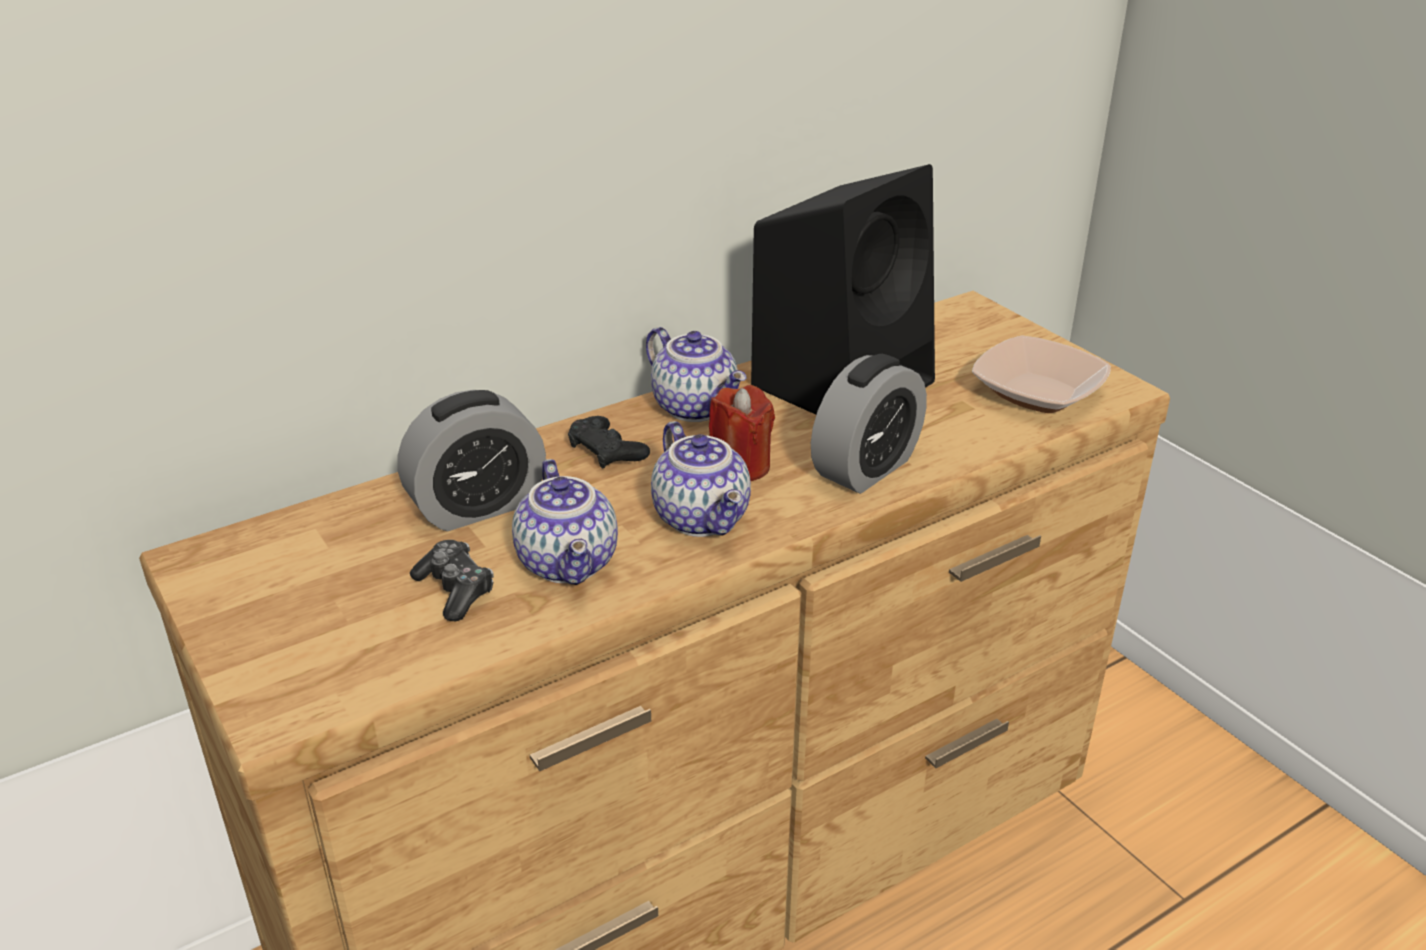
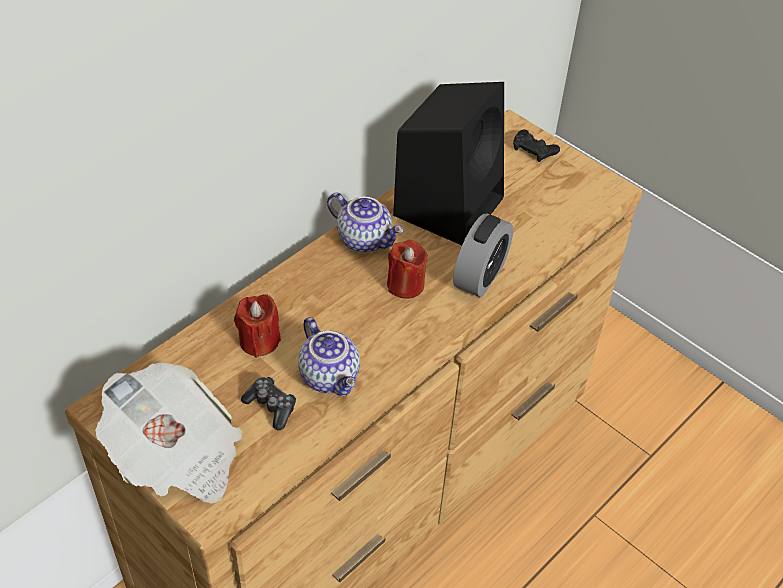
camera: 15 degrees left, 15 degrees up
alarm clock [397,390,546,531] -> red candle [234,294,281,358]
black game controller [568,416,650,469] -> black game controller moved to [513,129,560,162]
teapot [651,421,751,537] -> none
bowl [972,336,1111,413] -> none
none -> newspaper [95,363,242,504]

